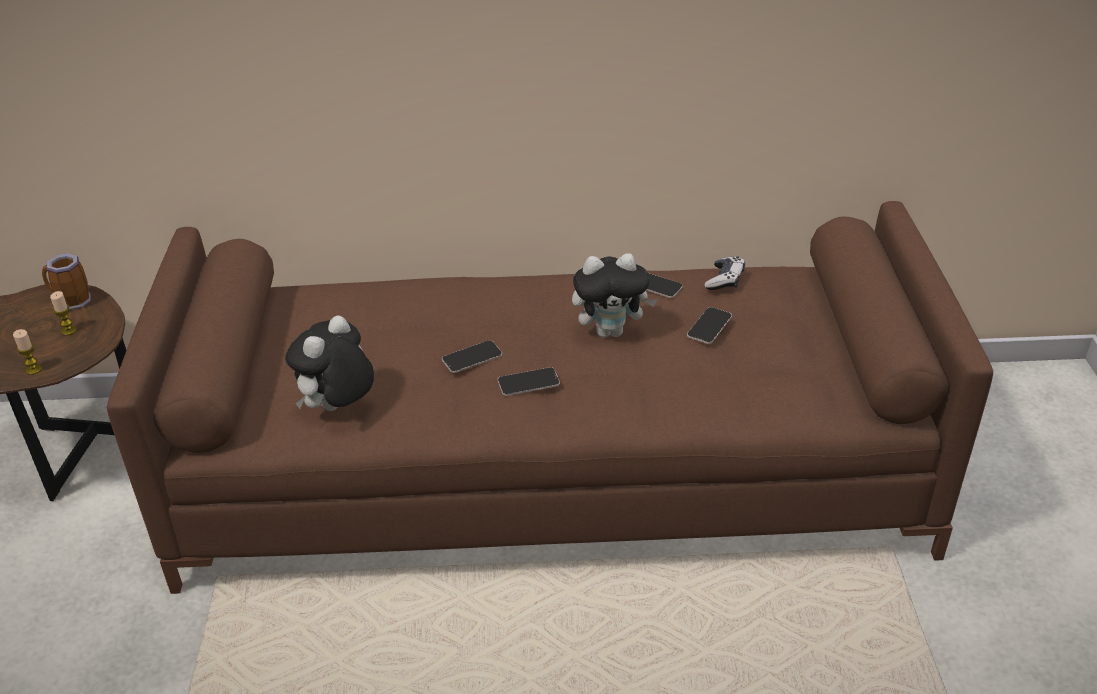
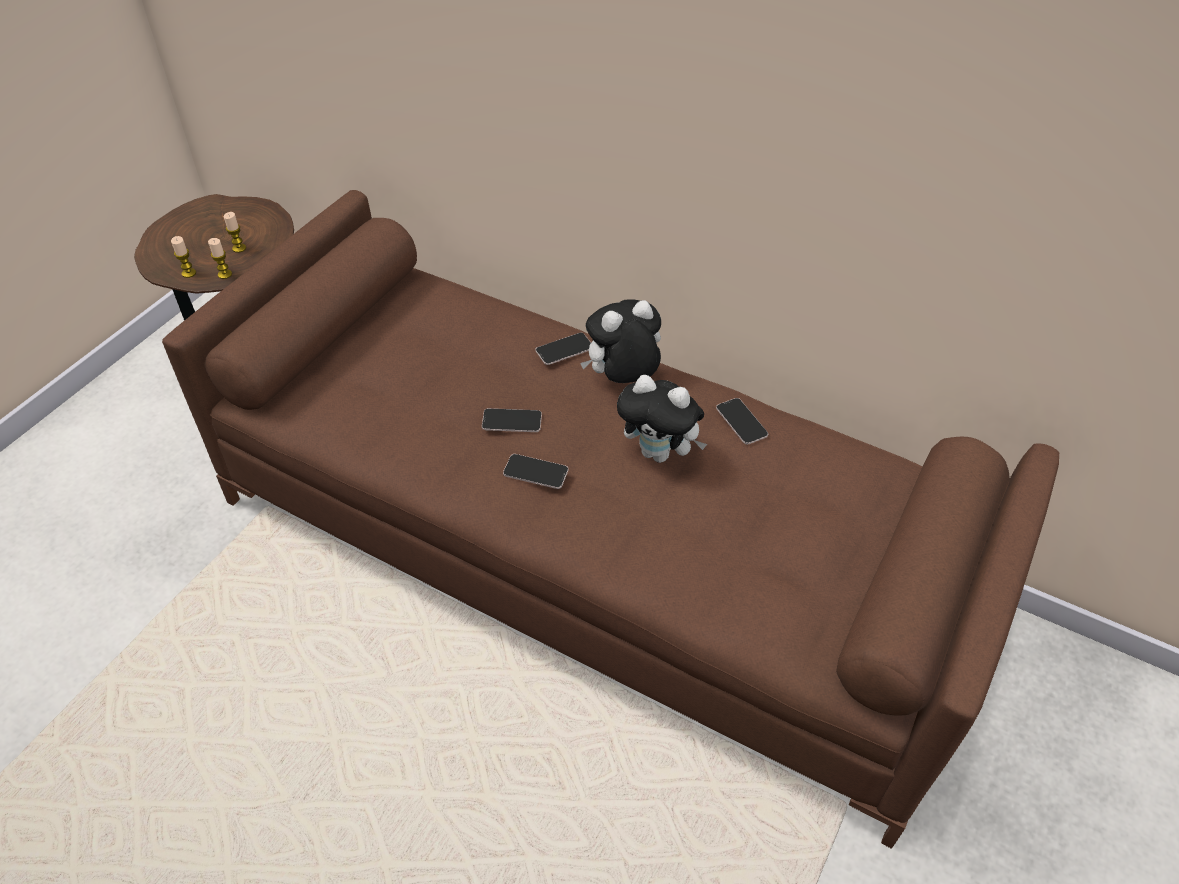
camera: 30 degrees right, 10 degrees up
mug [42,253,91,310] -> none
plush toy [285,315,374,411] -> plush toy moved to [580,299,661,383]
phone [687,307,732,344] -> phone moved to [536,333,591,365]
game controller [704,256,745,290] -> none
none -> candle [208,238,232,279]

